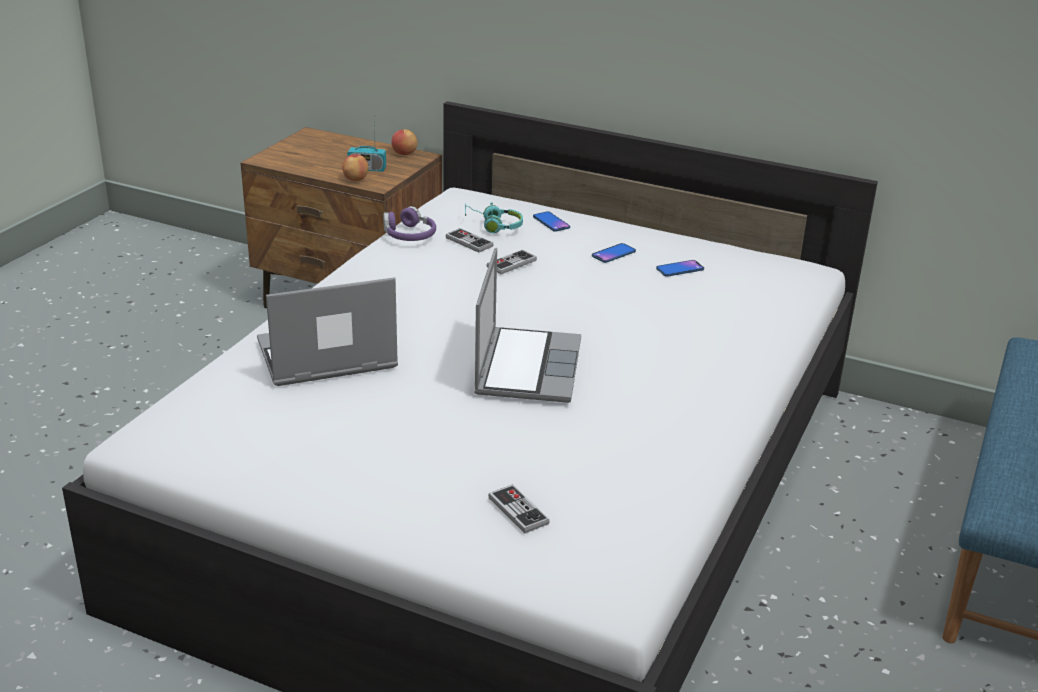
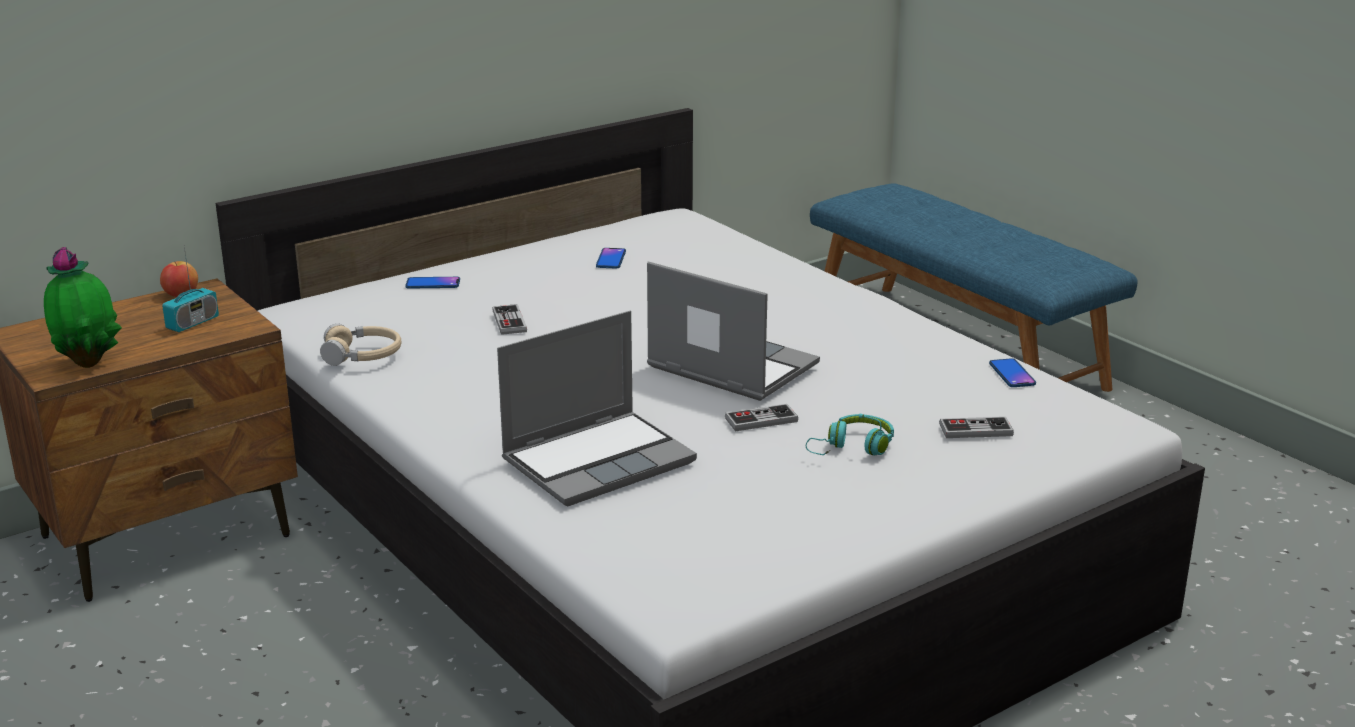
camera: 60 degrees left, 5 degrees down
laptop [257,277,398,386] -> laptop turned 135 degrees counterclockwise [497,311,697,506]
apple [342,153,369,181] -> none
purple headphones [383,206,436,241] -> beige headphones [320,324,401,366]
game controller [446,228,494,253] -> game controller moved to [725,404,798,431]
turquoise headphones [465,202,523,233] -> turquoise headphones moved to [806,414,894,456]
phone [592,243,636,263] -> phone moved to [989,358,1036,387]
none -> potted plant [44,247,122,368]

